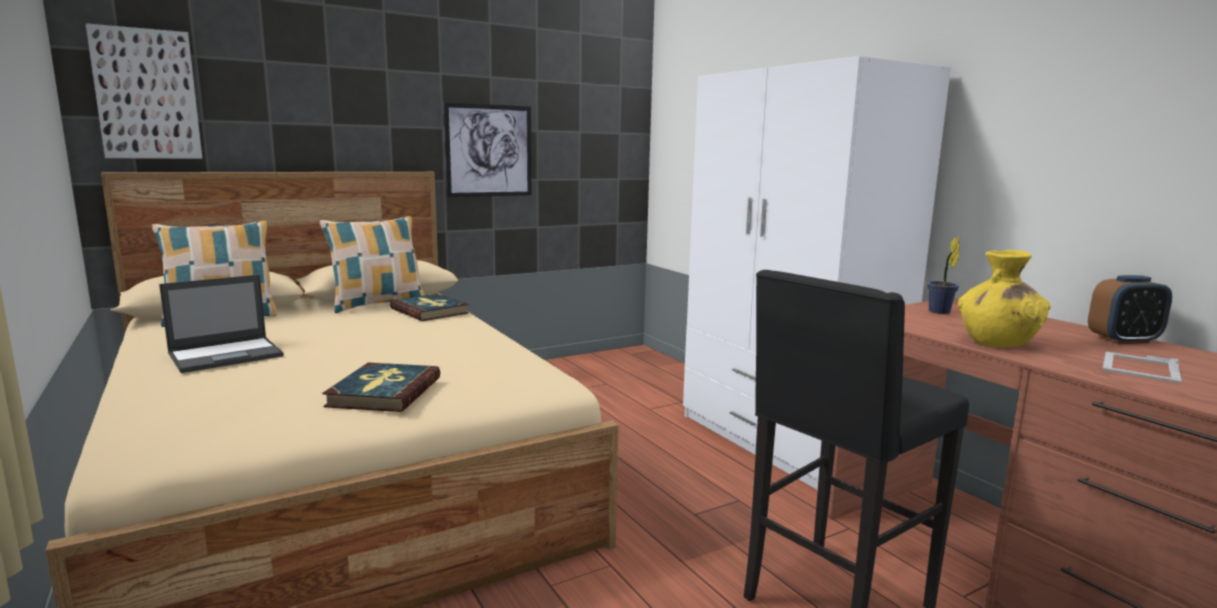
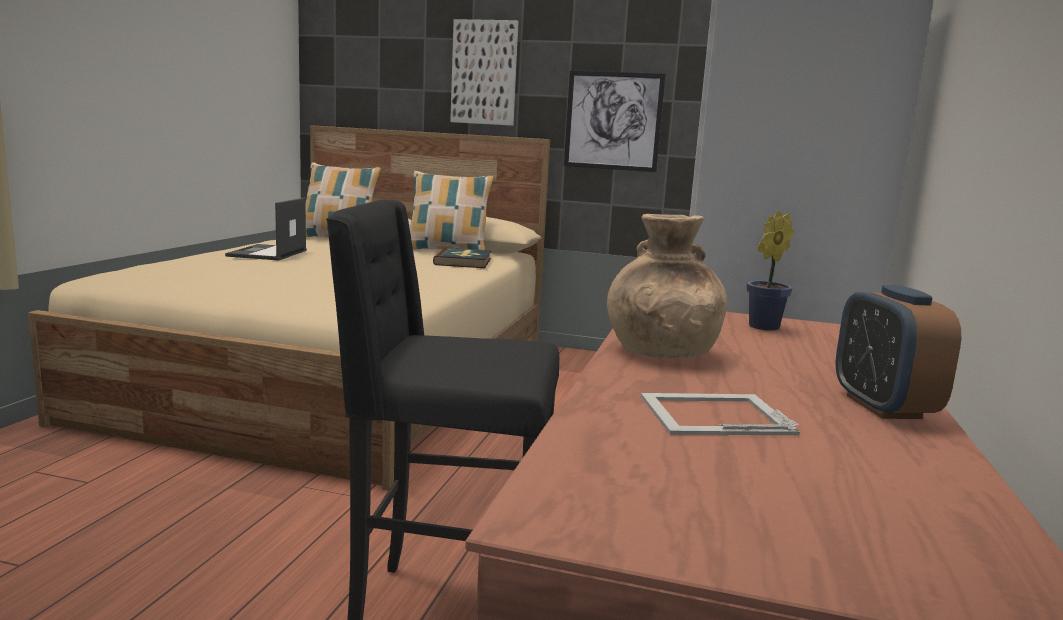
camera: 45 degrees right, 0 degrees up
picture [86,23,202,159] -> picture moved to [450,19,519,126]
laptop [159,275,284,373] -> laptop turned 90 degrees clockwise [225,198,307,261]
book [322,362,440,412] -> none
yellow vase [958,250,1051,347] -> brown vase [607,214,727,358]
alarm clock [1088,275,1172,344] -> alarm clock turned 45 degrees clockwise [836,285,961,419]

